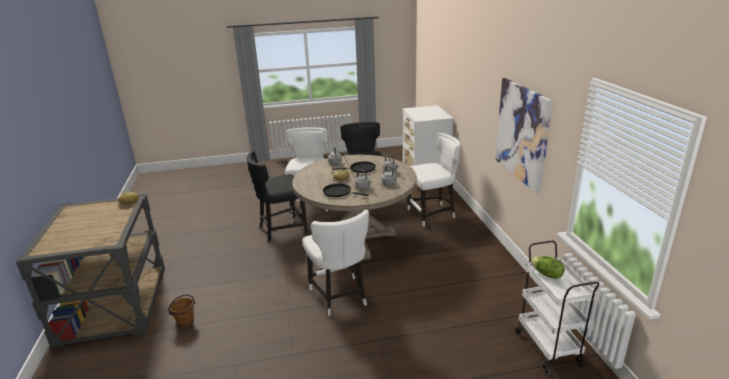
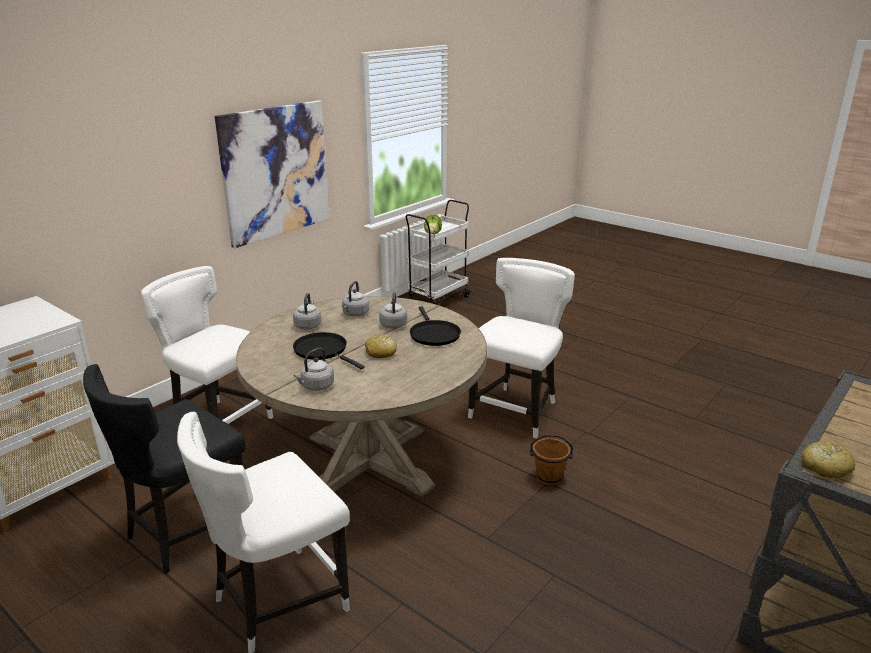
camera: 130 degrees left, 0 degrees up
brown bucket [168,295,195,328] -> brown bucket moved to [530,435,573,486]
black chair [246,151,308,242] -> none

